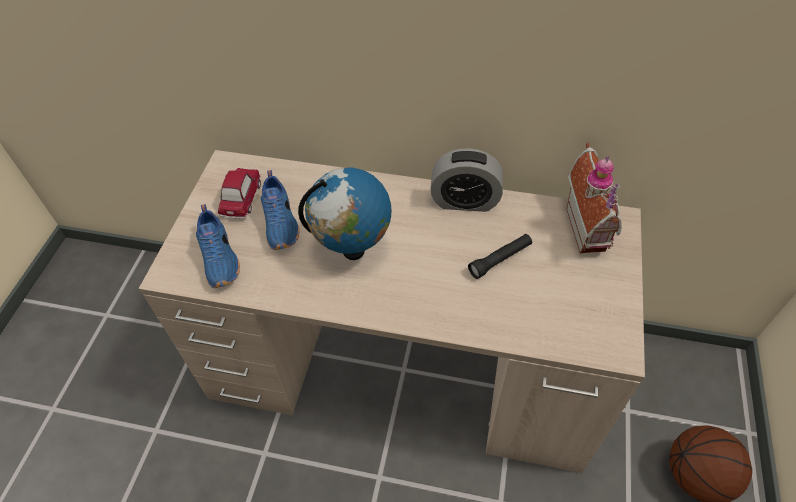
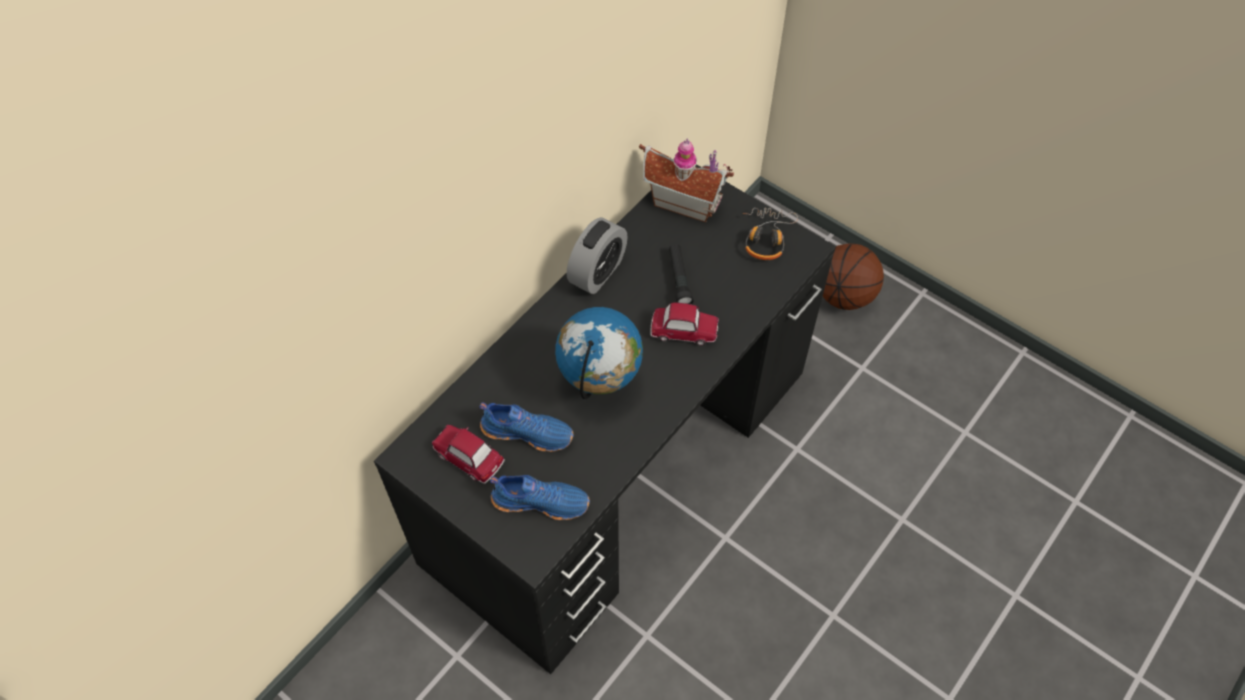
camera: 65 degrees left, 5 degrees up
beige desk [139,150,645,473] -> black desk [374,164,836,674]
none -> toy car [651,303,719,346]
none -> headphones [743,208,798,260]

